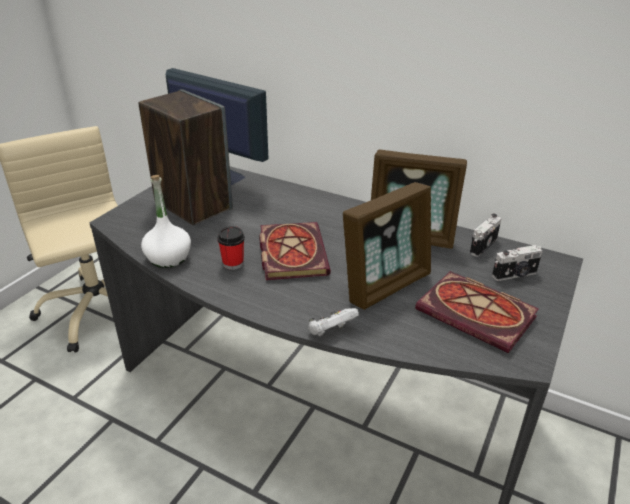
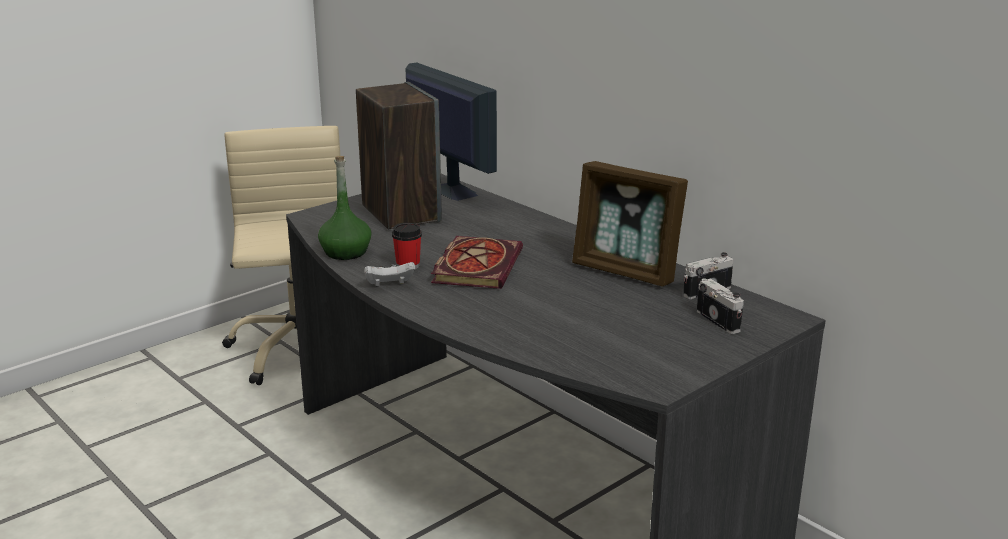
camera: 20 degrees right, 10 degrees down
white bottle [141,175,191,268] -> green bottle [318,156,371,260]
white game controller [308,308,359,337] -> white game controller moved to [364,262,415,287]
picture frame [343,182,431,310] -> none
book [415,271,539,353] -> none
camera [492,245,542,281] -> camera turned 120 degrees counterclockwise [697,278,744,334]

